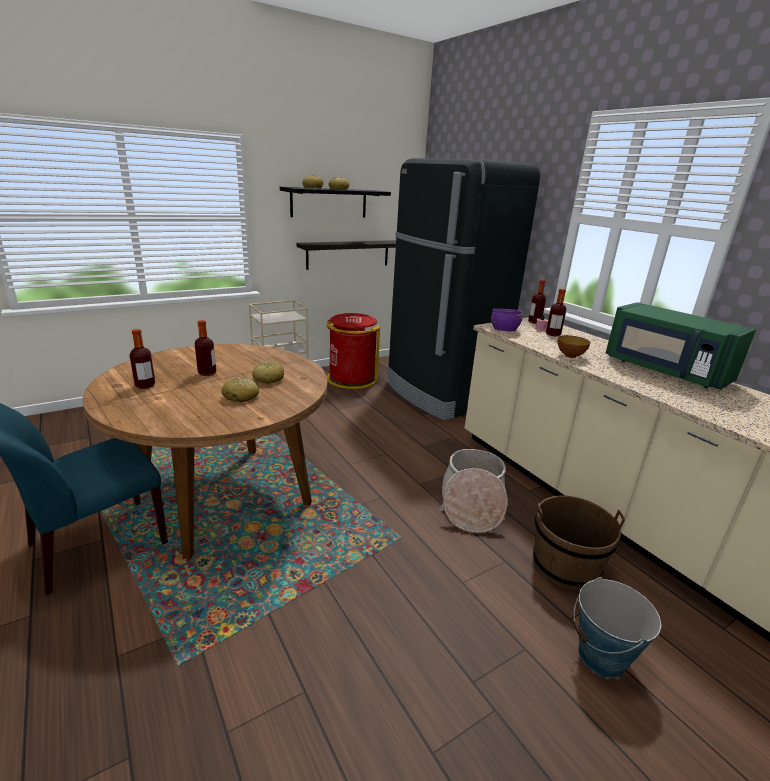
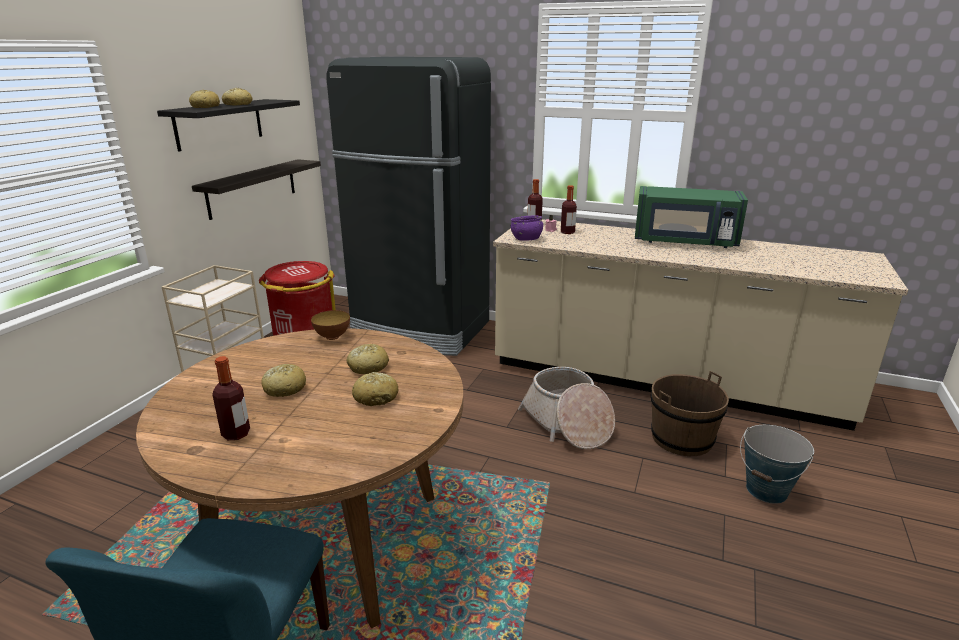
camera: 35 degrees left, 0 degrees up
bottle [195,320,216,376] -> bread [261,364,306,397]
bowl [558,335,591,358] -> bowl moved to [311,310,350,340]

